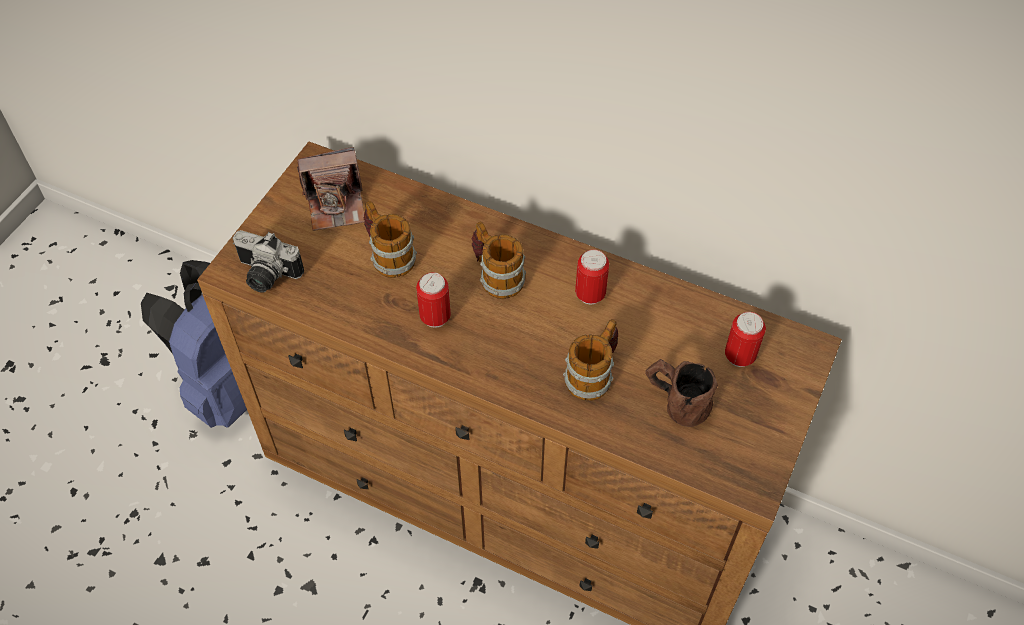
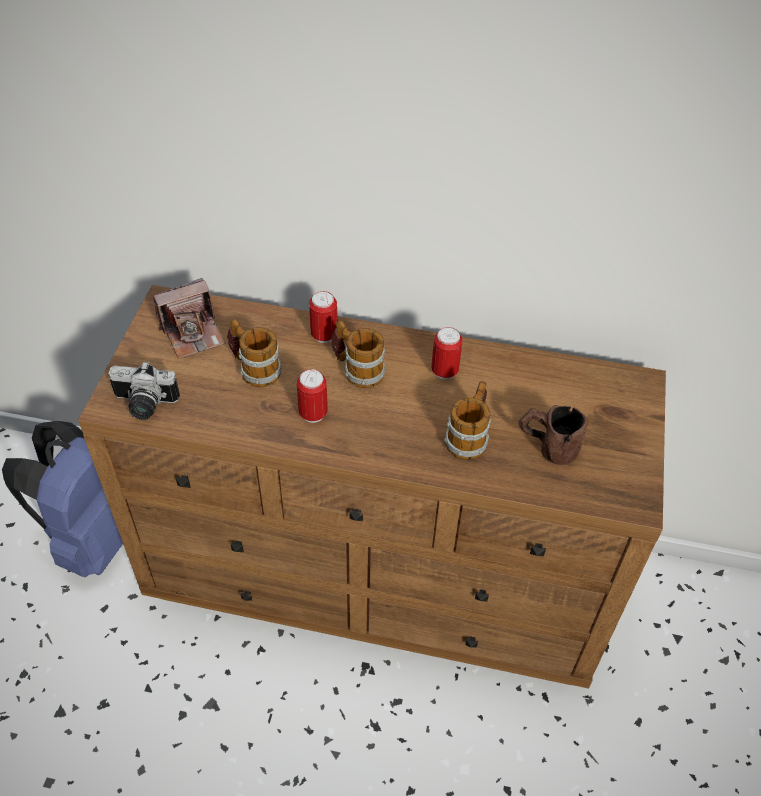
camera: 15 degrees left, 5 degrees down
can [725,312,766,367] -> can moved to [309,291,337,343]

